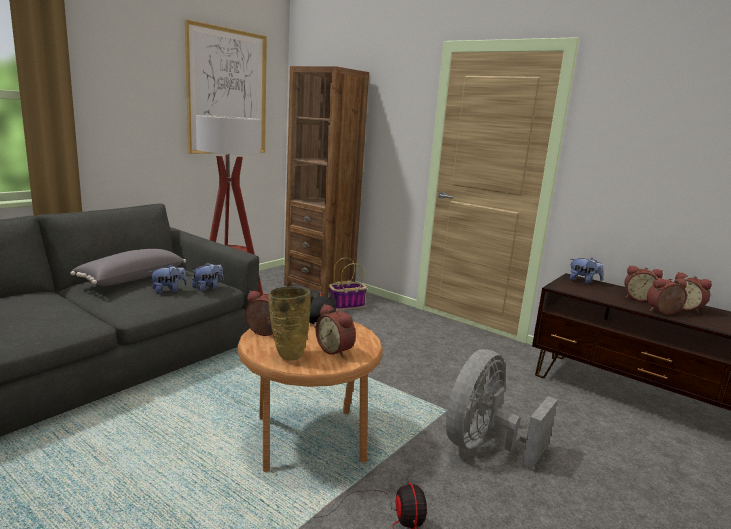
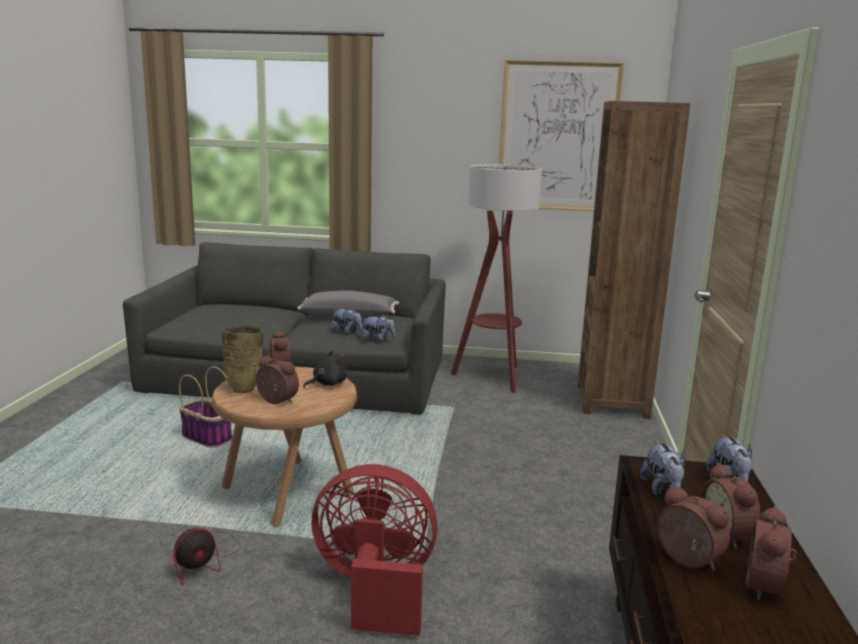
camera: 60 degrees right, 0 degrees up
alarm clock [315,304,356,358] -> alarm clock turned 105 degrees clockwise [256,356,299,404]
basket [329,257,367,310] -> basket moved to [179,366,232,448]
grey fan [446,349,557,469] -> red fan [311,464,438,636]
none -> plush toy [640,441,685,496]

